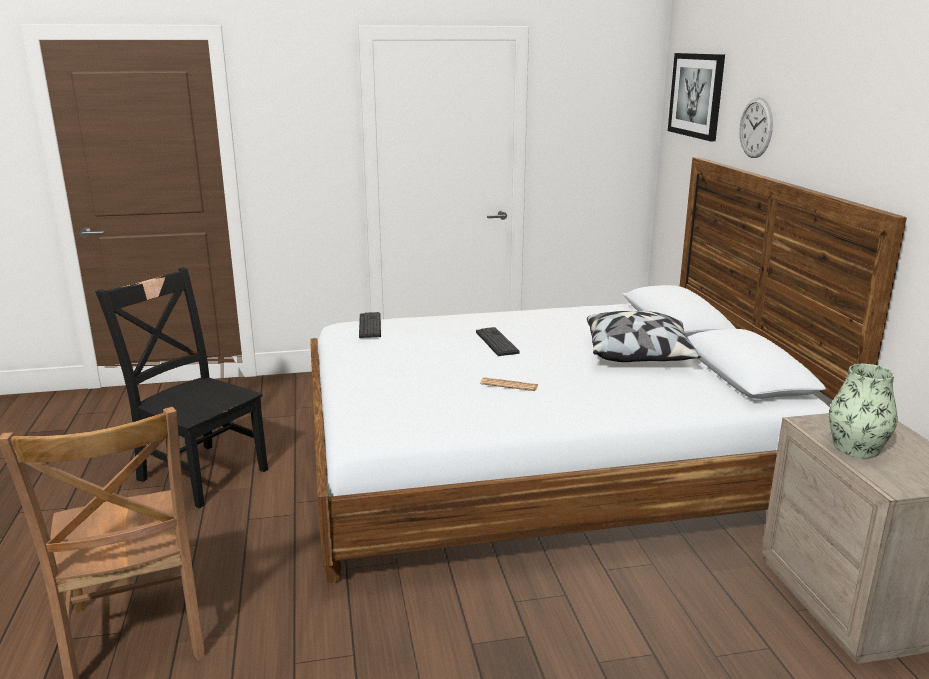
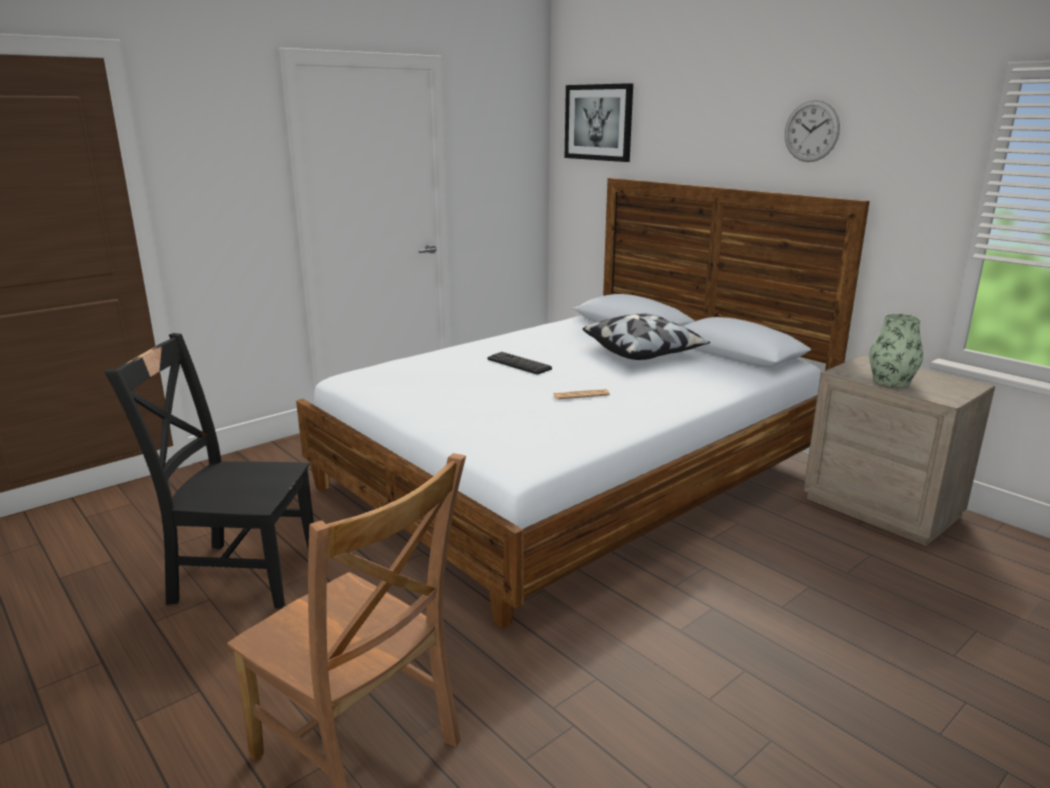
camera: 30 degrees left, 0 degrees up
keyboard [359,312,381,338] -> none
wall clock [739,97,773,158] -> wall clock moved to [785,100,840,162]

